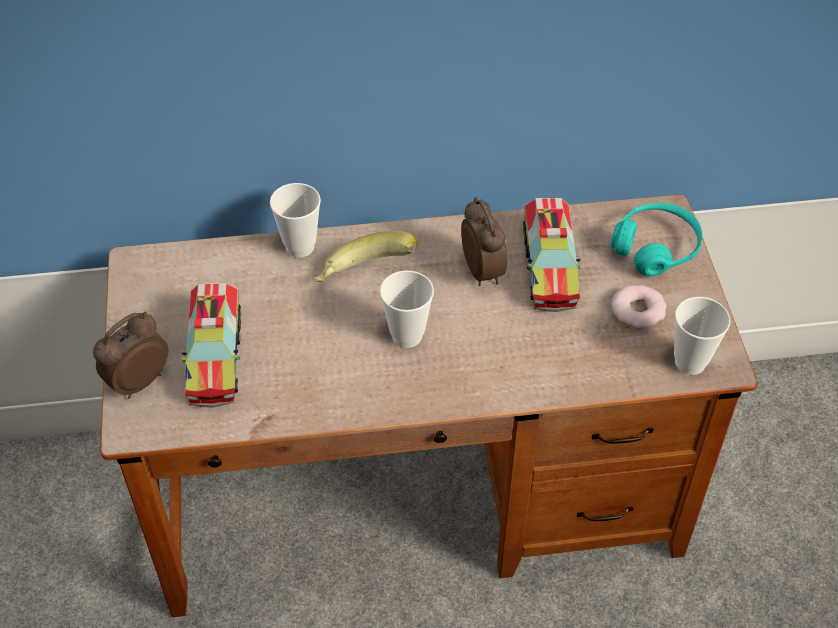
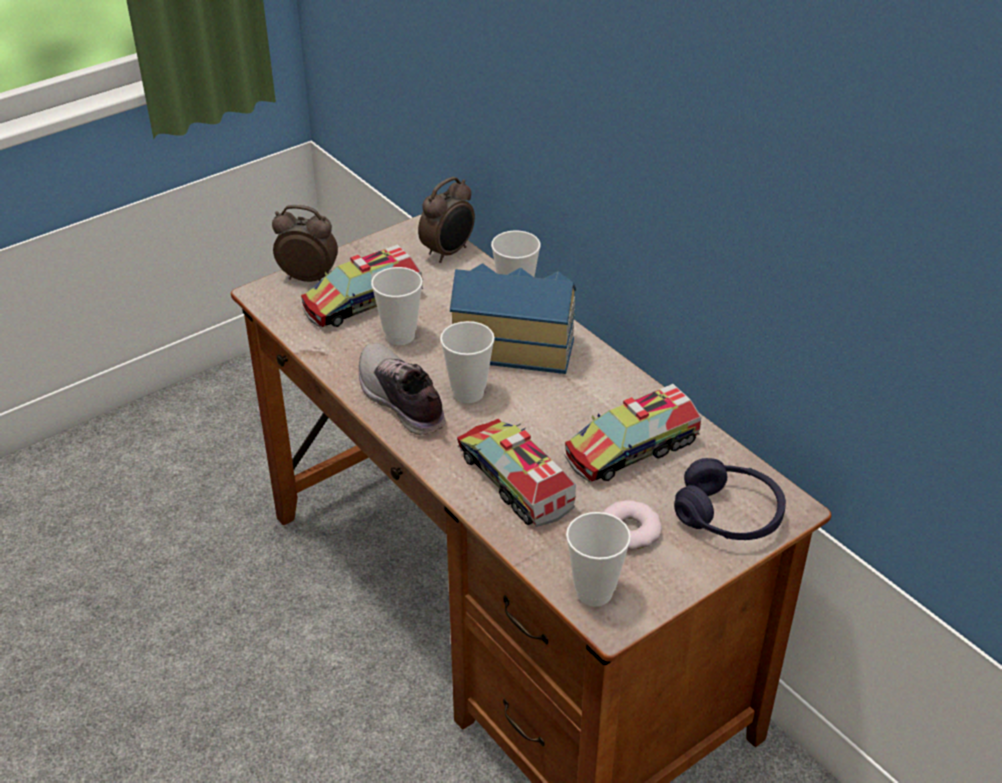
camera: 60 degrees right, 10 degrees down
banana [314,231,418,282] -> toy house [450,263,576,374]
alarm clock [461,197,507,286] -> alarm clock moved to [418,177,475,263]
turquoise headphones [611,203,702,276] -> purple headphones [674,458,786,540]
none -> shoe [359,343,446,435]
none -> cup [371,267,423,345]
none -> toy truck [457,419,576,527]

